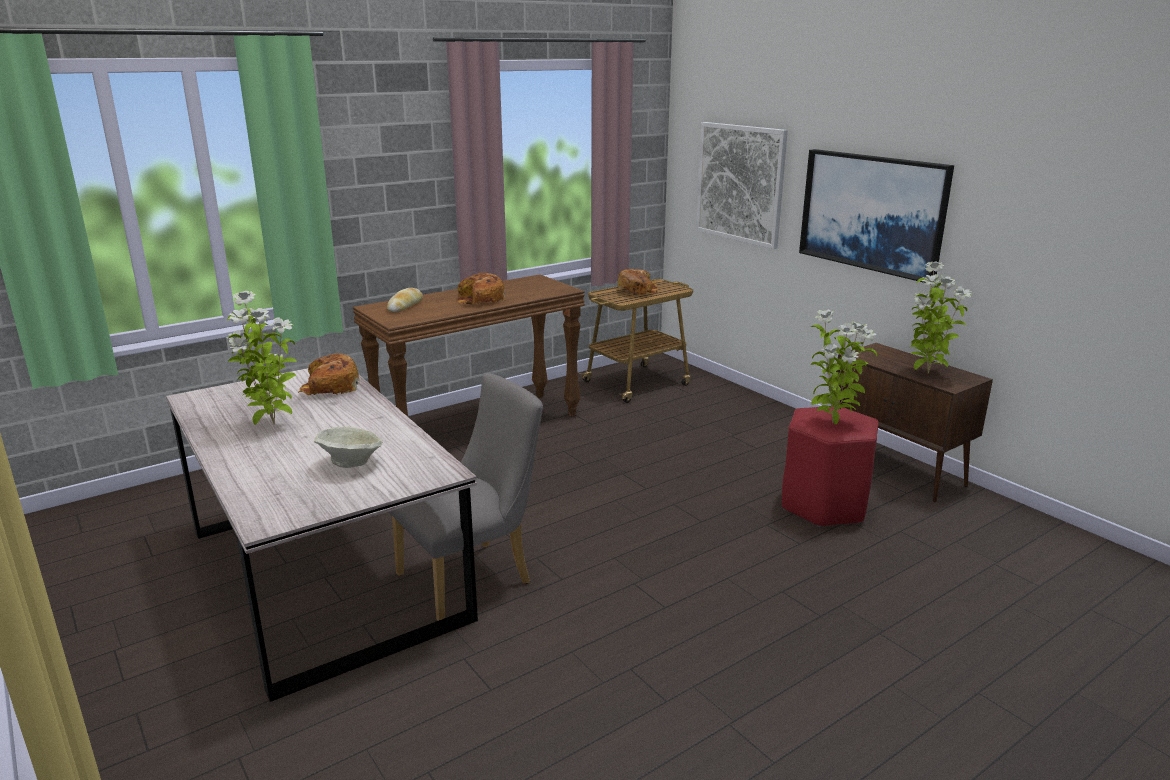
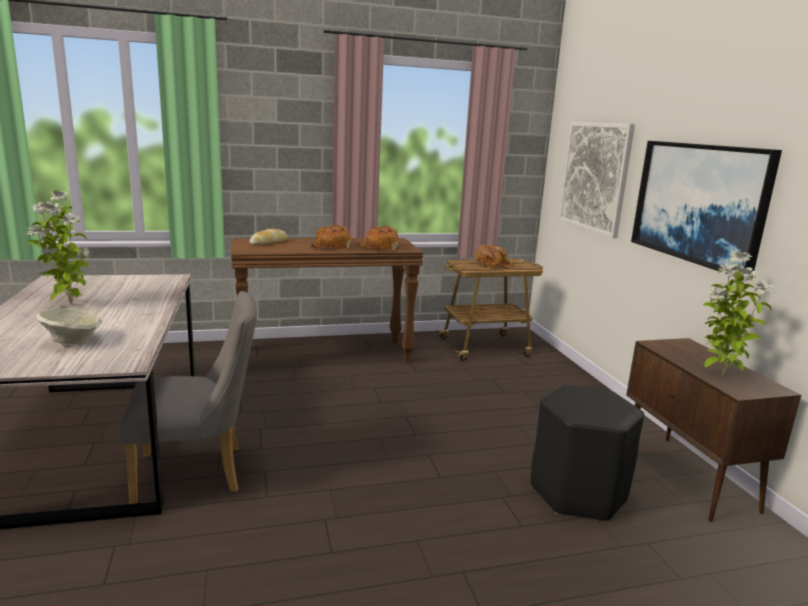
camera: 20 degrees right, 5 degrees down
bread [298,353,360,395] -> bread moved to [358,226,398,250]
red stool [782,406,879,527] -> black stool [531,385,644,522]
potted plant [811,310,877,425] -> none

